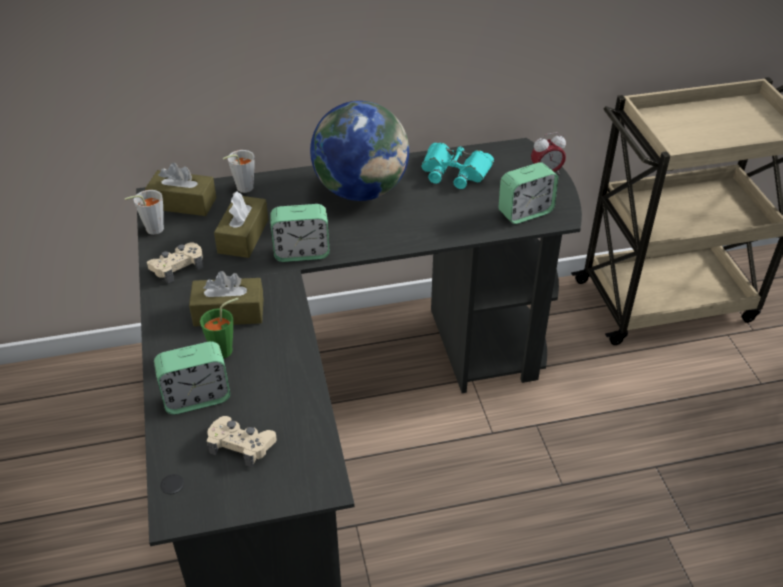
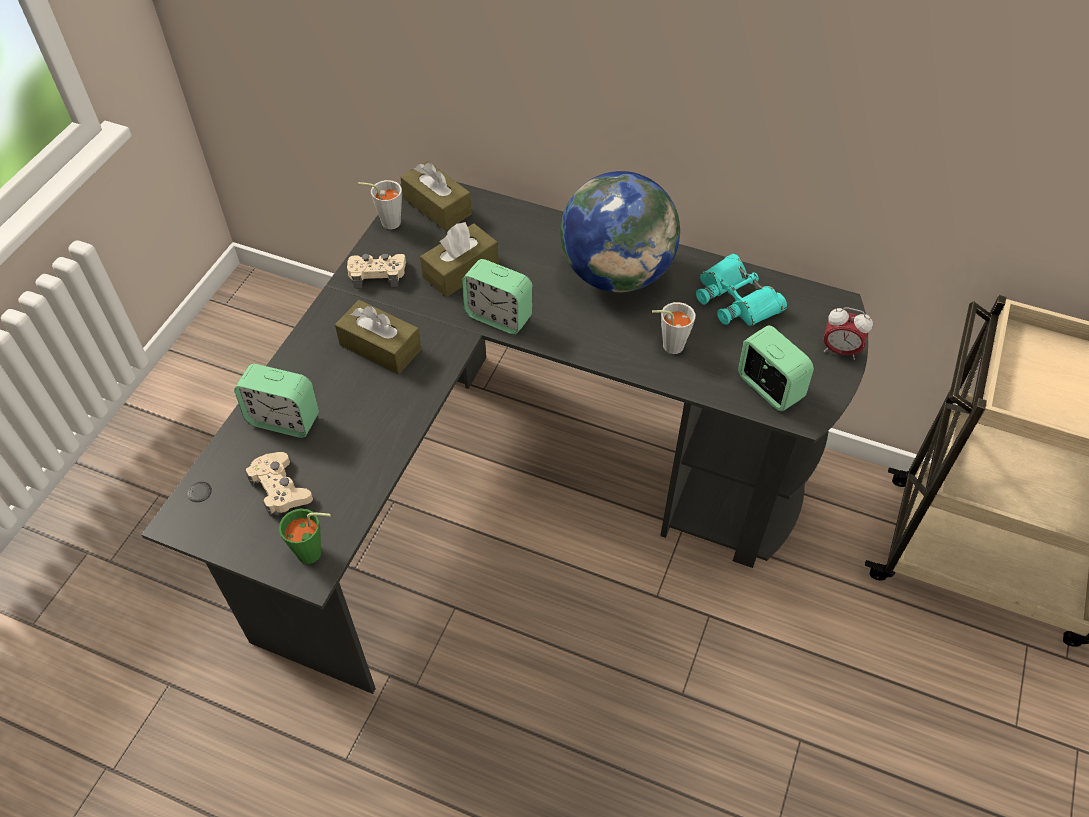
camera: 35 degrees right, 10 degrees up
green cup [200,298,239,359] -> green cup moved to [279,509,331,564]
grey cup [223,150,254,193] -> grey cup moved to [652,302,695,354]
alarm clock [498,162,558,224] -> alarm clock turned 135 degrees counterclockwise [738,325,814,411]

